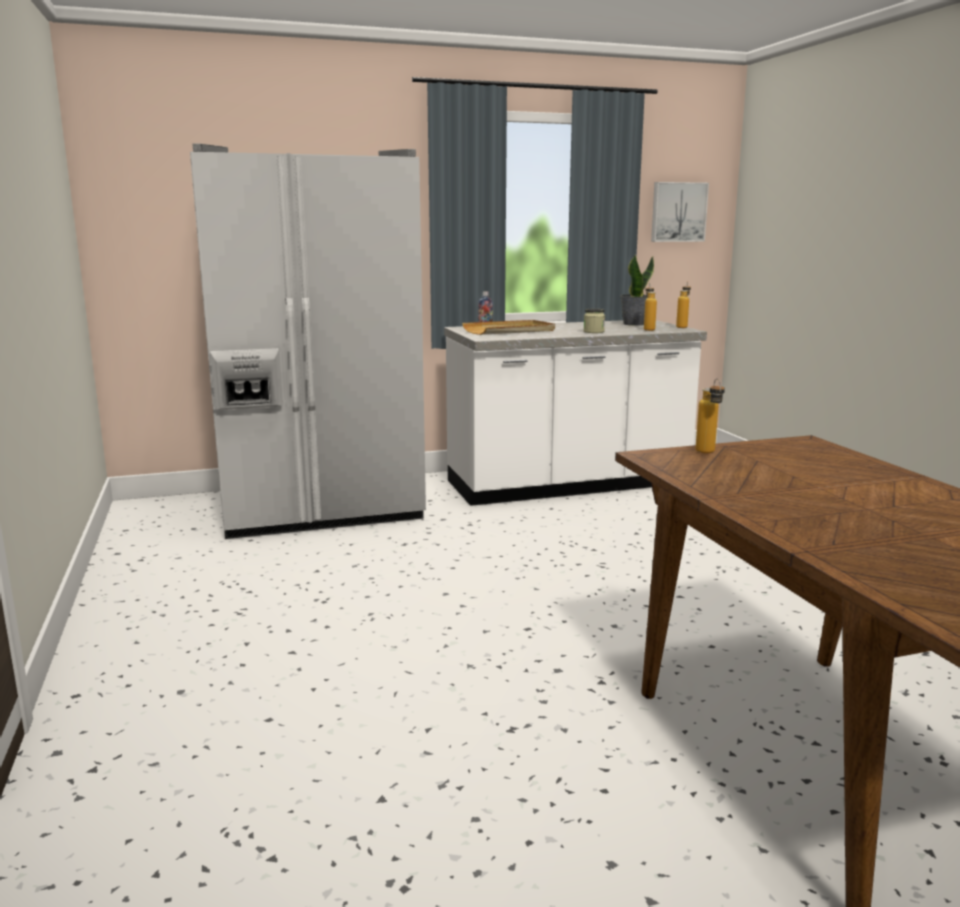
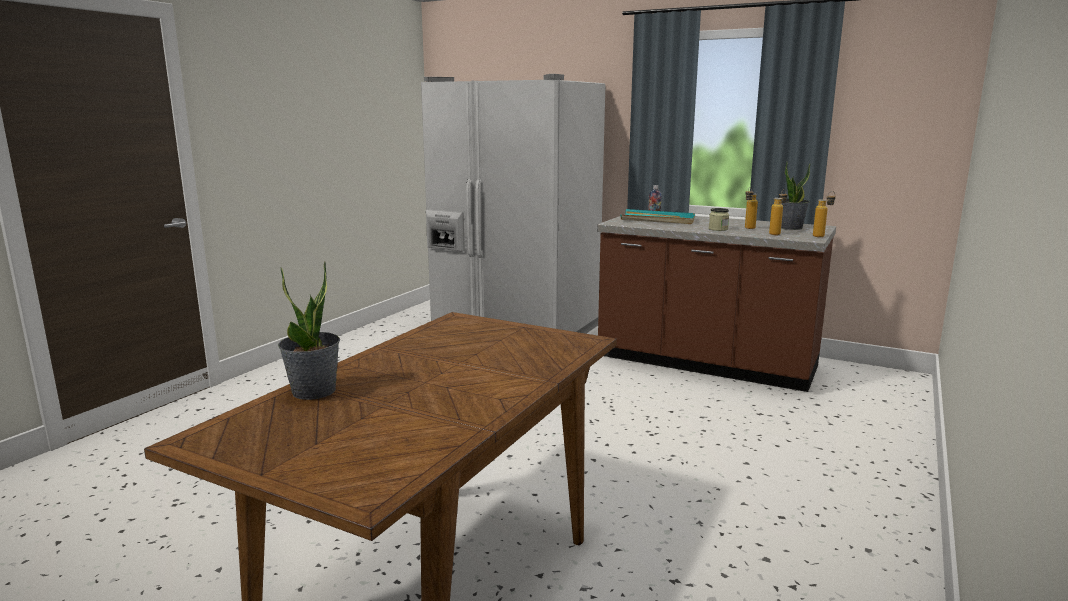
camera: 45 degrees right, 0 degrees up
white counter [444,320,707,506] -> brown counter [597,214,836,392]
beige tray [462,320,555,335] -> turquoise tray [621,209,695,224]
picture [651,182,709,242] -> none
bottle [695,378,725,453] -> bottle moved to [745,187,758,229]
none -> potted plant [278,261,340,400]

